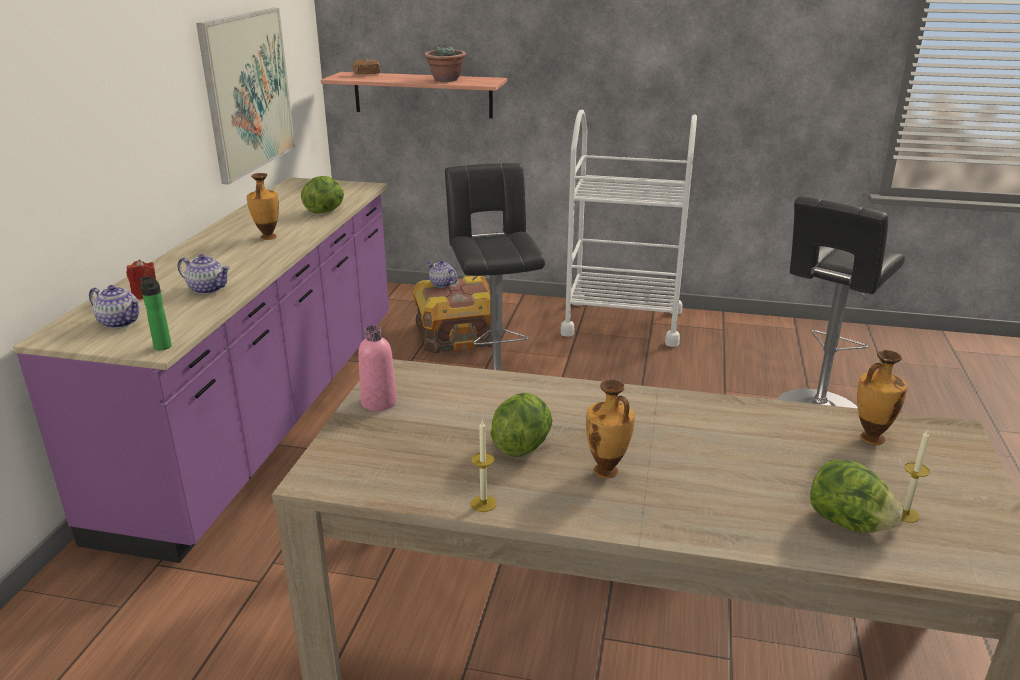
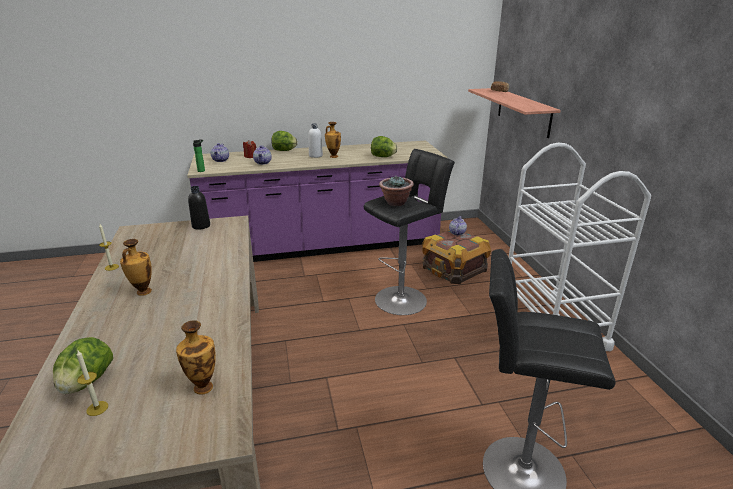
camera: 65 degrees right, 0 degrees up
picture [196,8,295,185] -> none
pink bottle [358,325,397,411] -> black bottle [188,186,210,230]
potted plant [424,45,466,82] -> potted plant moved to [379,176,414,206]
lettuce [490,393,553,457] -> lettuce moved to [272,131,298,151]
none -> white bottle [308,123,323,158]

